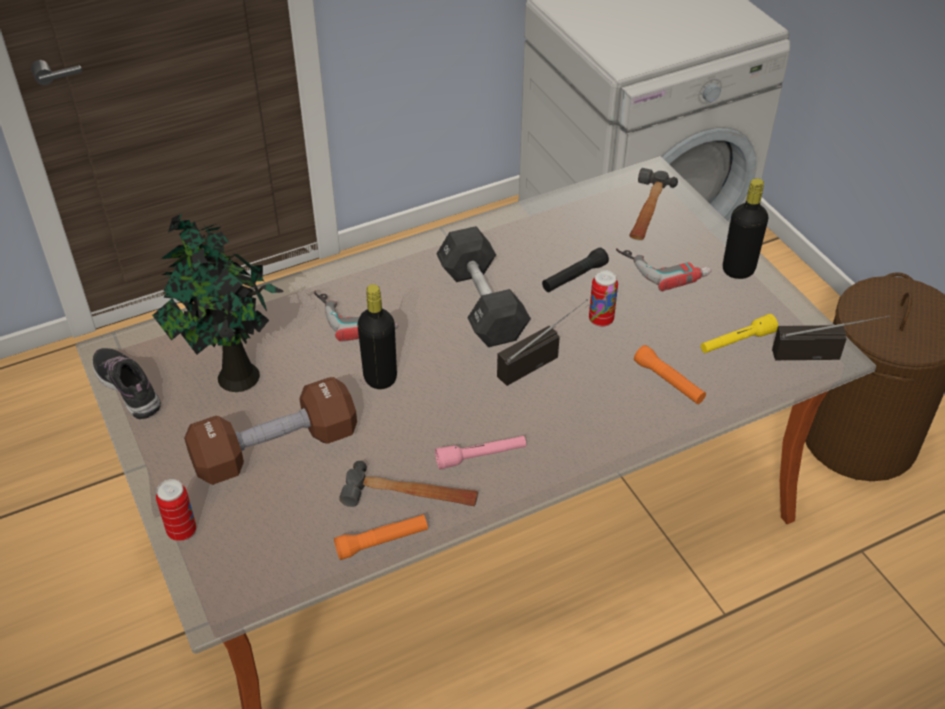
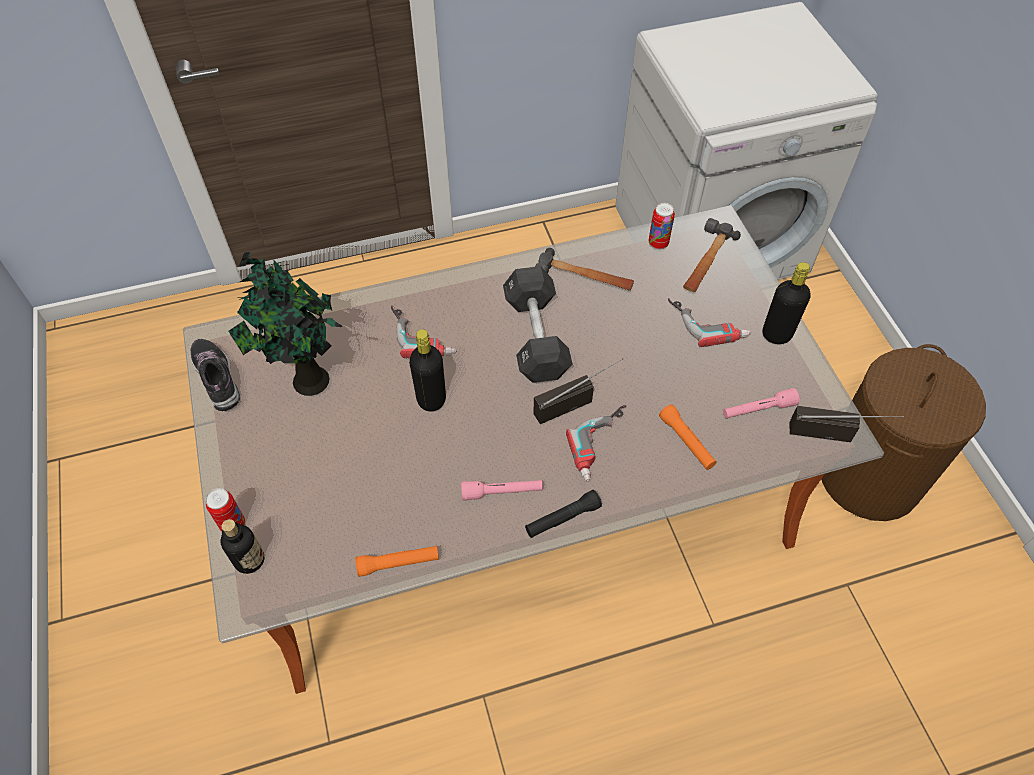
camera: 10 degrees right, 10 degrees up
brown dumbbell [184,377,357,485] -> none
hammer [339,461,478,507] -> hammer moved to [535,248,634,291]
black flashlight [542,248,609,292] -> black flashlight moved to [525,490,602,538]
can [589,270,618,327] -> can moved to [649,203,675,249]
yellow flashlight [701,314,778,353] -> pink flashlight [723,388,800,418]
none -> bottle [221,519,264,574]
none -> power drill [566,405,627,482]

